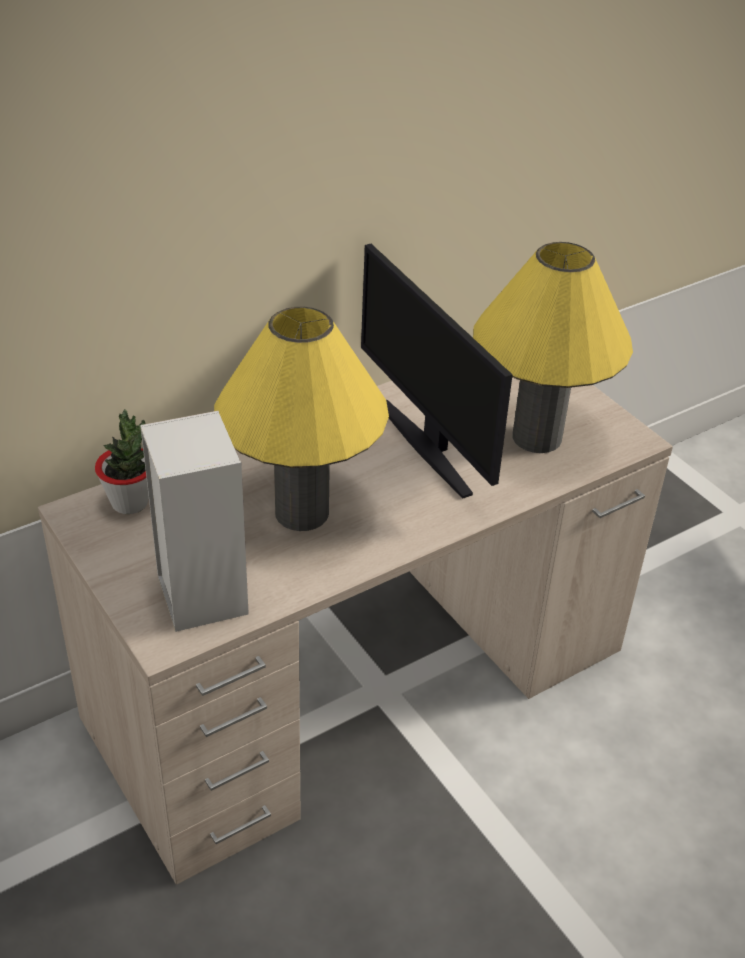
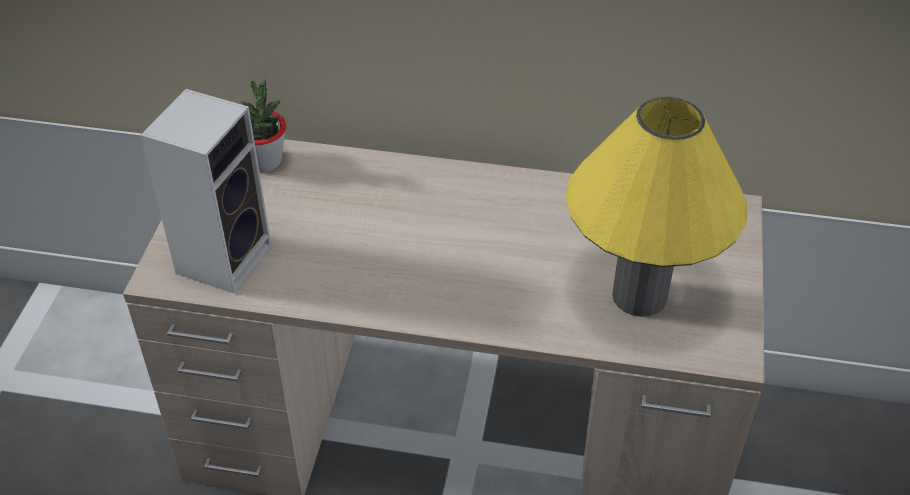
camera: 45 degrees right, 5 degrees up
yellow table lamp [214,307,389,531] -> none
monitor [361,244,512,498] -> none

